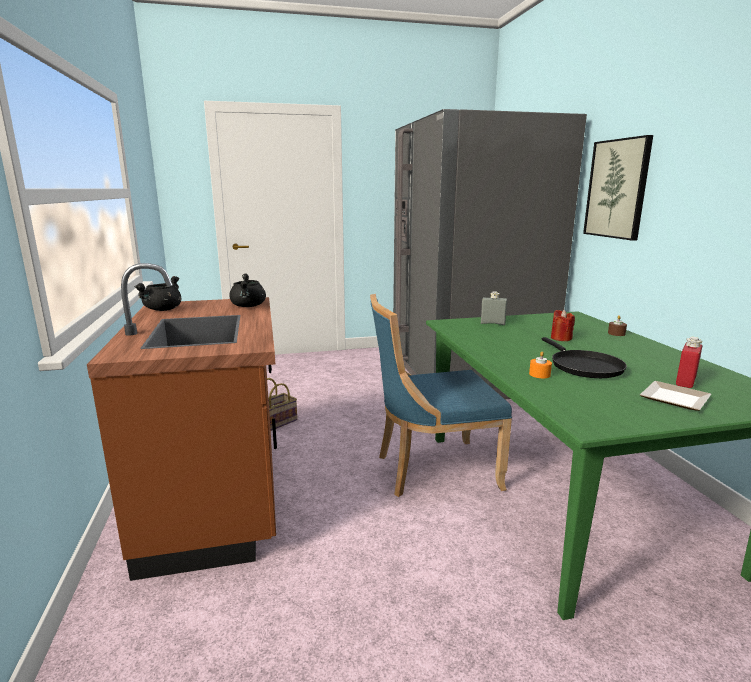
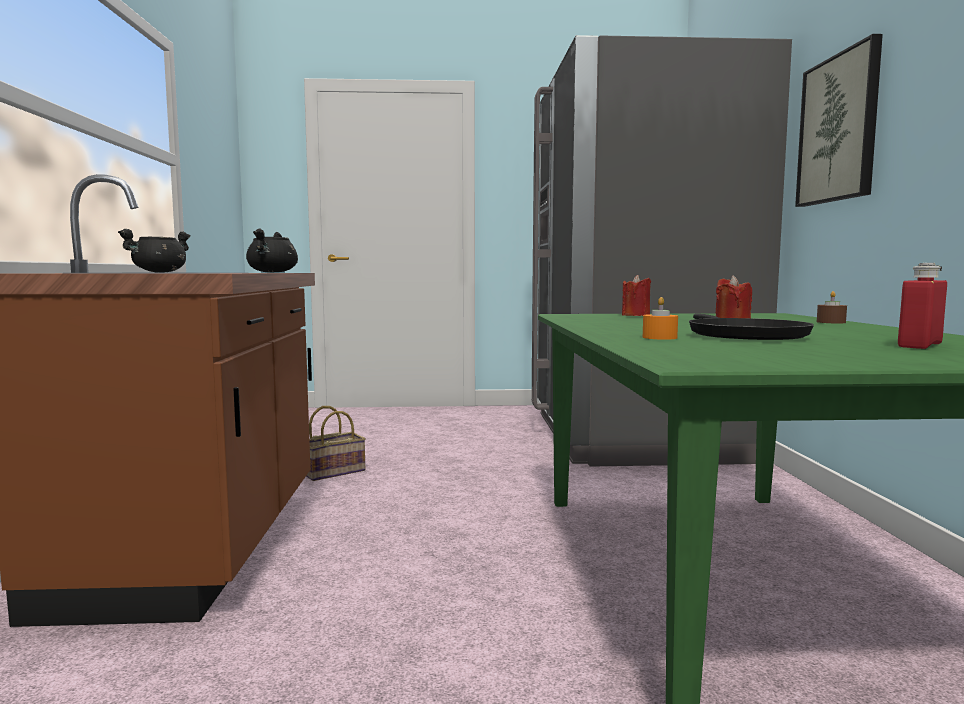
camera: 10 degrees right, 10 degrees down
blue chair [370,294,512,497] -> none
grey bottle [481,291,507,325] -> red candle [622,275,651,316]
plate [640,381,711,411] -> none

